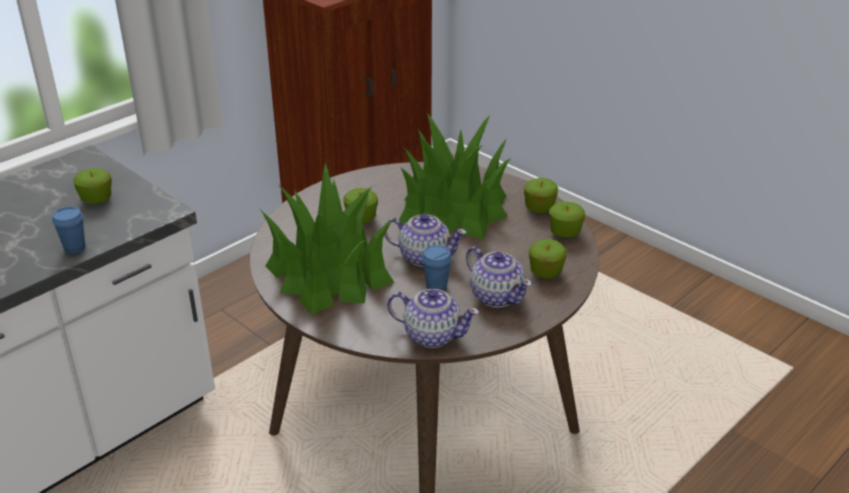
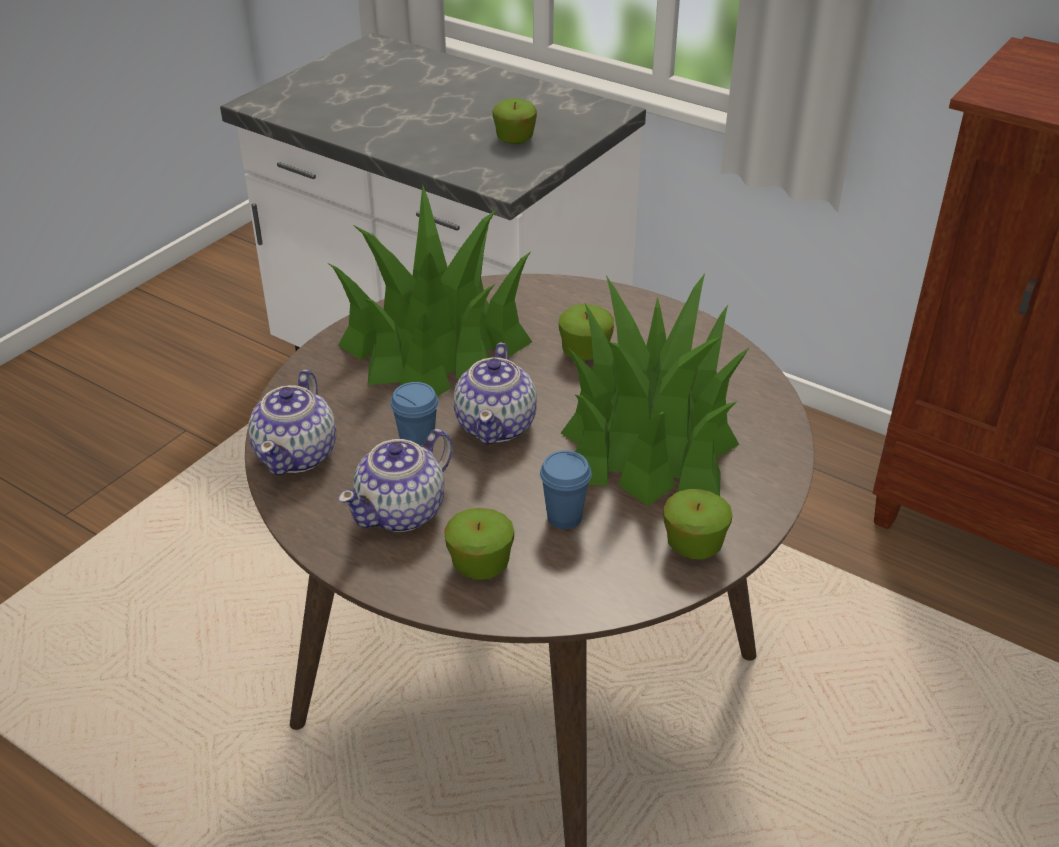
camera: 80 degrees right, 5 degrees up
blue cup [52,206,85,254] -> blue cup moved to [540,450,591,529]
apple [549,201,585,238] -> none

